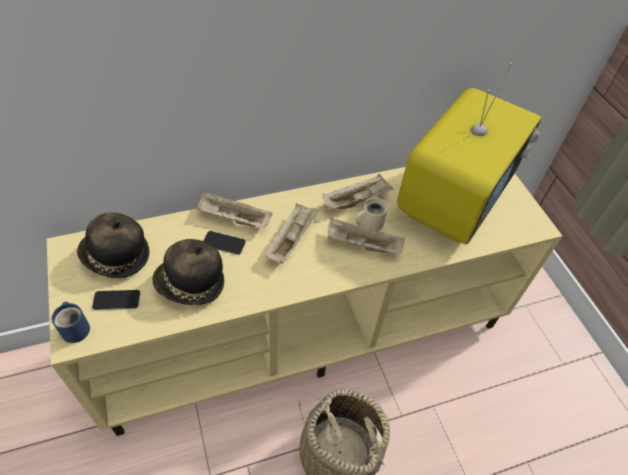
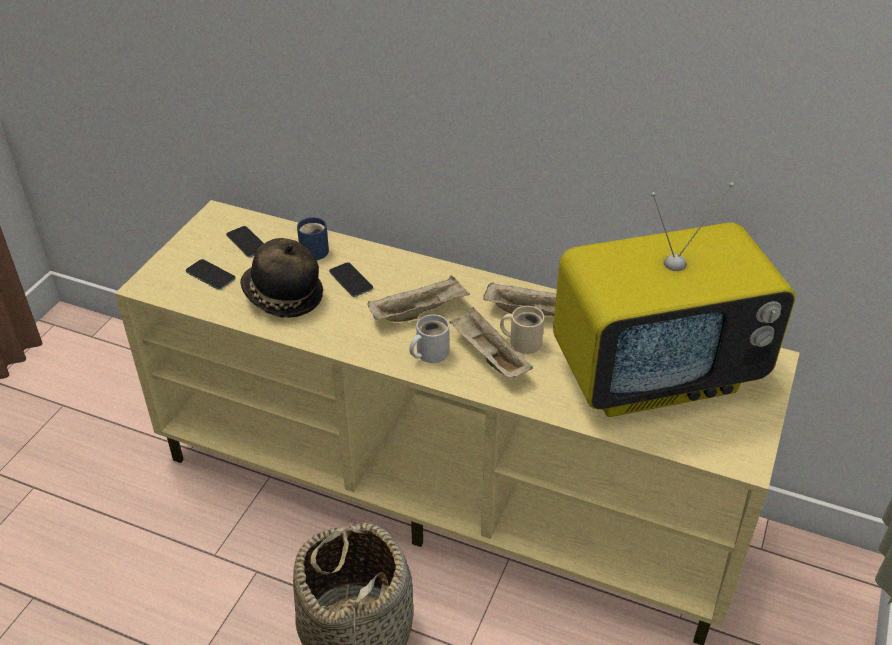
camera: 45 degrees right, 10 degrees down
blue mug [52,301,90,343] -> blue mug moved to [297,217,329,260]
hat [77,212,150,278] -> phone [226,226,264,257]
beige tray [197,191,273,227] -> none
none -> white mug [409,314,449,363]

